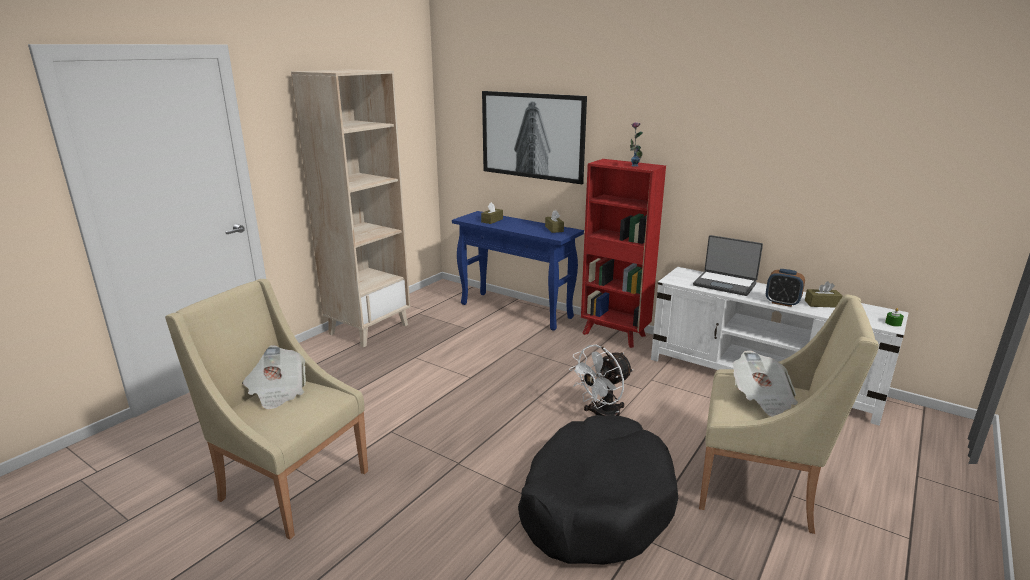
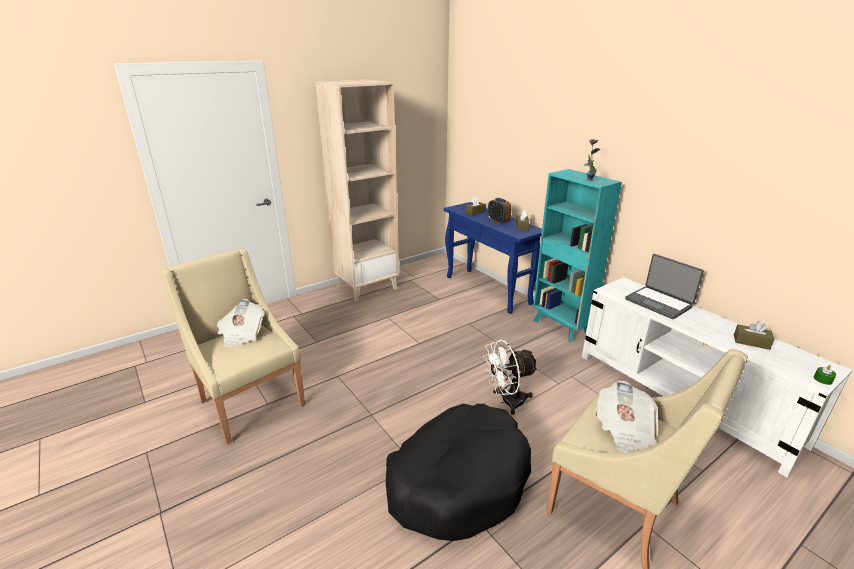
camera: 20 degrees right, 5 degrees up
picture [482,91,587,184] -> none
red bookcase [581,159,666,348] -> turquoise bookcase [533,169,622,342]
alarm clock [766,269,805,307] -> alarm clock moved to [488,198,512,224]

